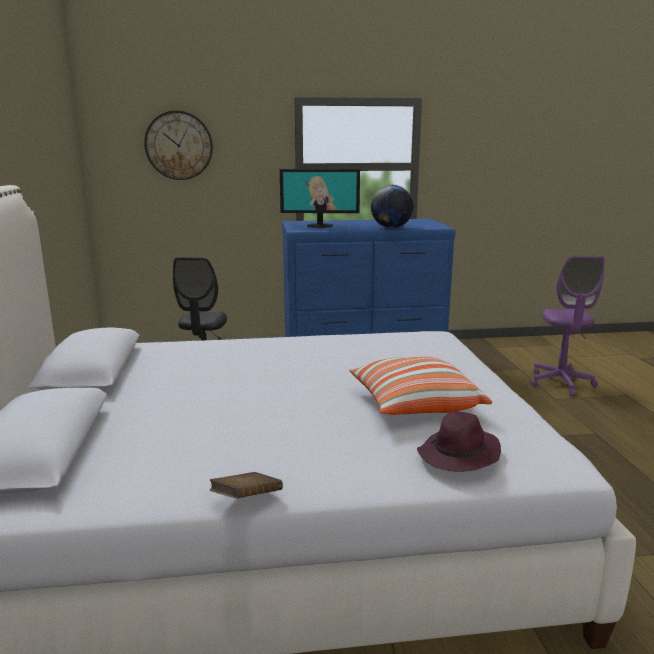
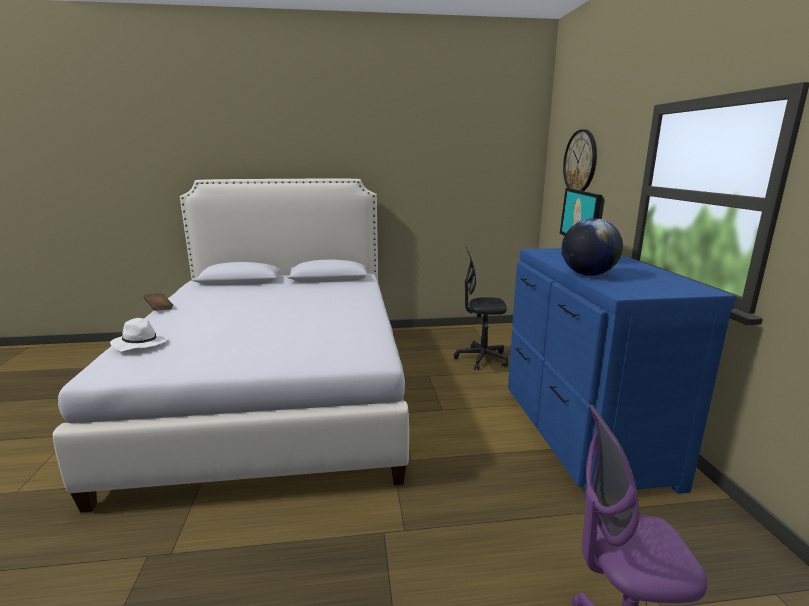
camera: 90 degrees right, 0 degrees up
pillow [349,357,492,415] -> none
purple hat [417,411,501,472] -> white hat [110,318,168,351]

